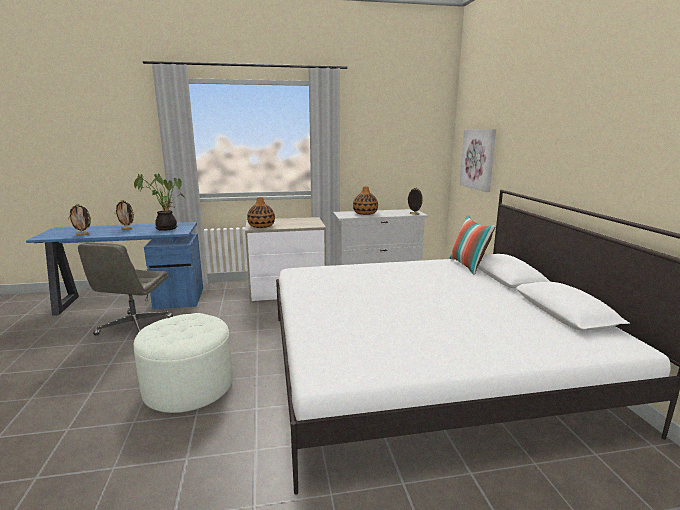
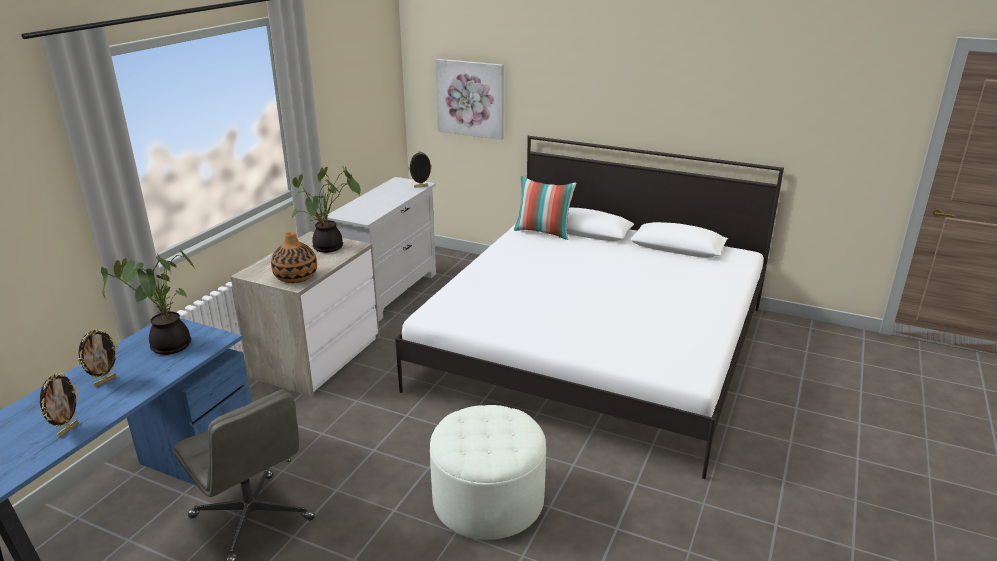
camera: 55 degrees left, 10 degrees up
vase [353,186,378,215] -> none
none -> potted plant [292,166,361,253]

